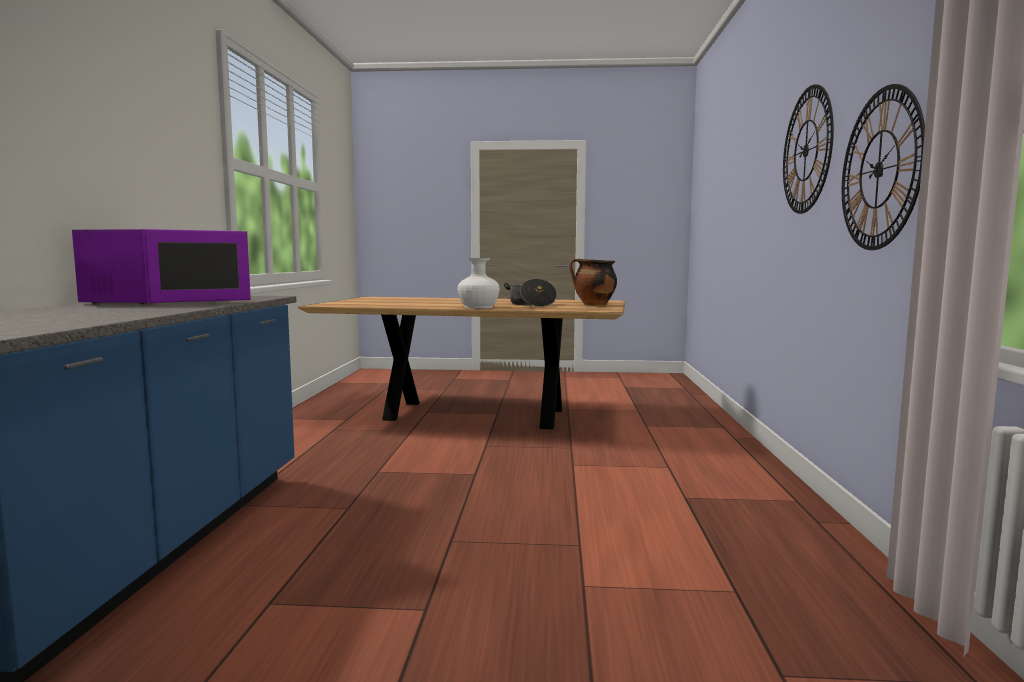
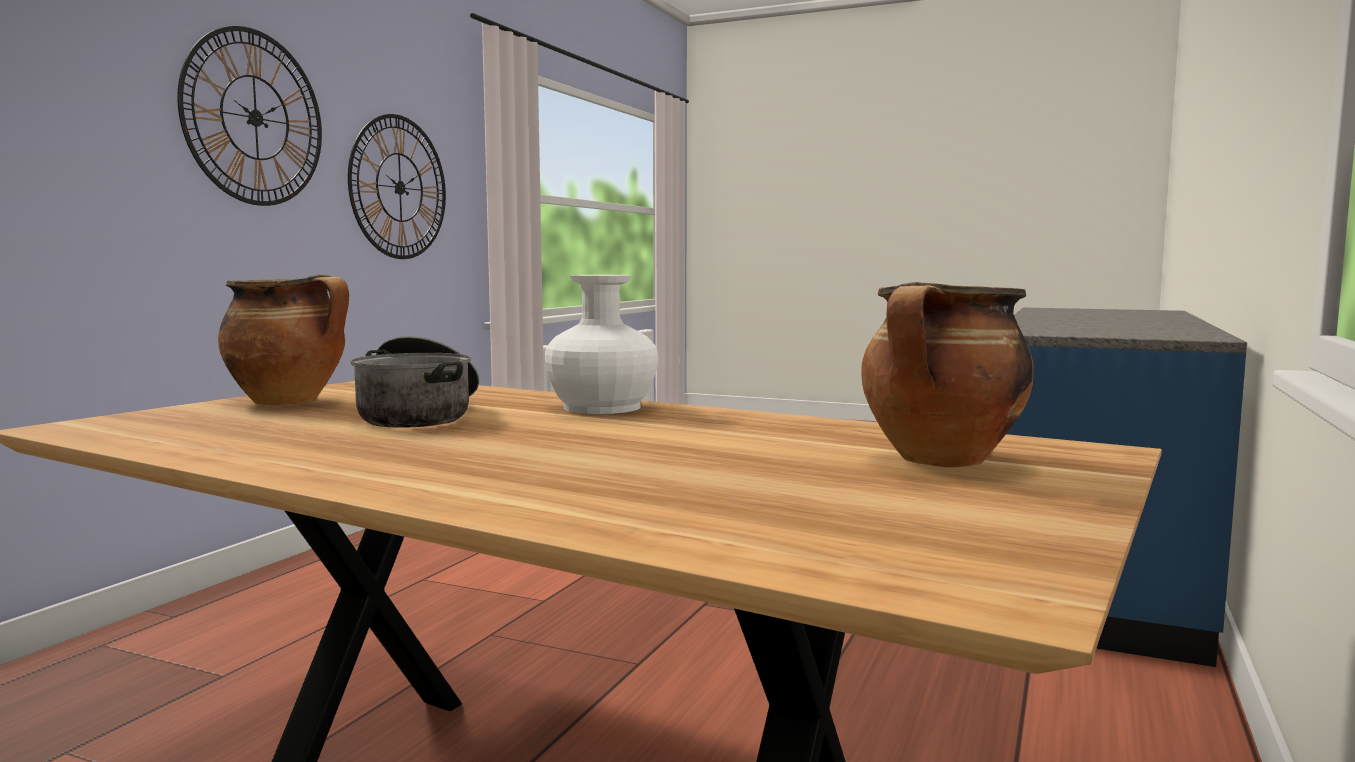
camera: 160 degrees left, 0 degrees up
purple microwave [72,229,251,304] -> none
none -> cooking pot [861,282,1033,468]

